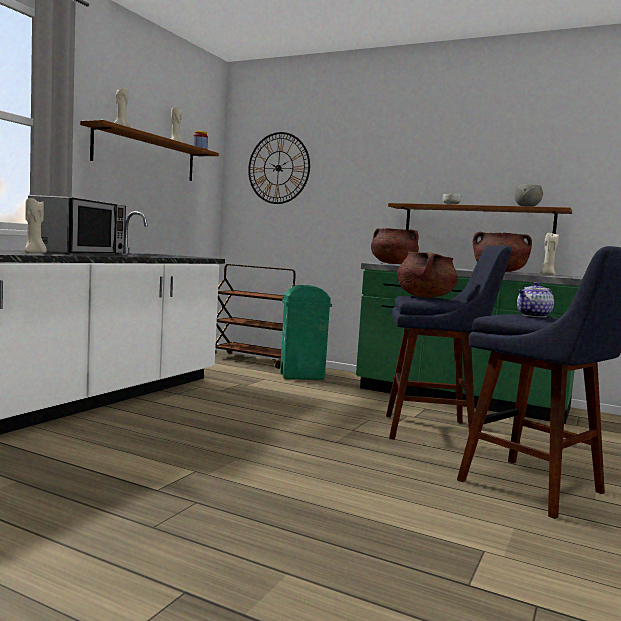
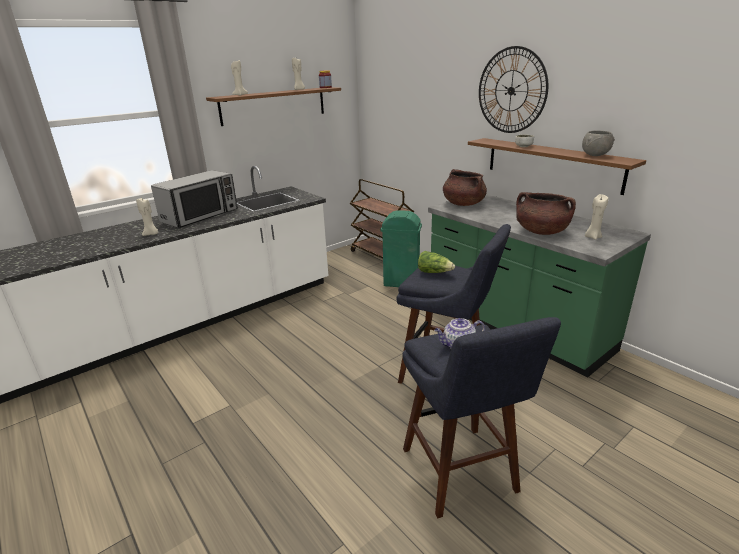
camera: 25 degrees right, 20 degrees up
wall clock [248,132,310,204] -> wall clock moved to [479,46,548,133]
brown cooking pot [397,252,458,298] -> lettuce [418,251,455,273]

